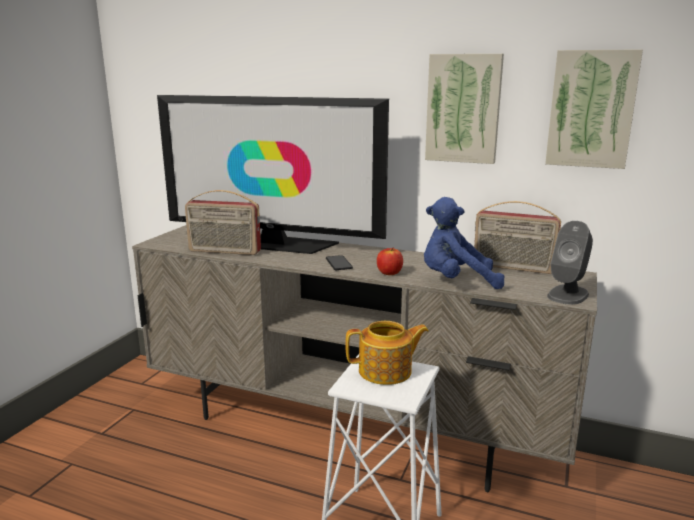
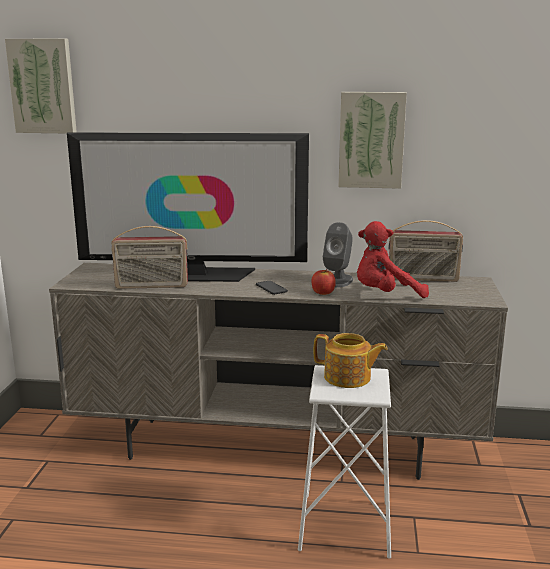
camera: 15 degrees left, 0 degrees up
teapot [345,321,429,385] -> teapot turned 45 degrees clockwise [314,333,388,388]
blue plush toy [424,197,505,289] -> red plush toy [357,221,429,298]
picture [545,49,643,169] -> picture moved to [5,39,77,133]
grey speaker [547,221,593,305] -> grey speaker moved to [323,222,353,288]

